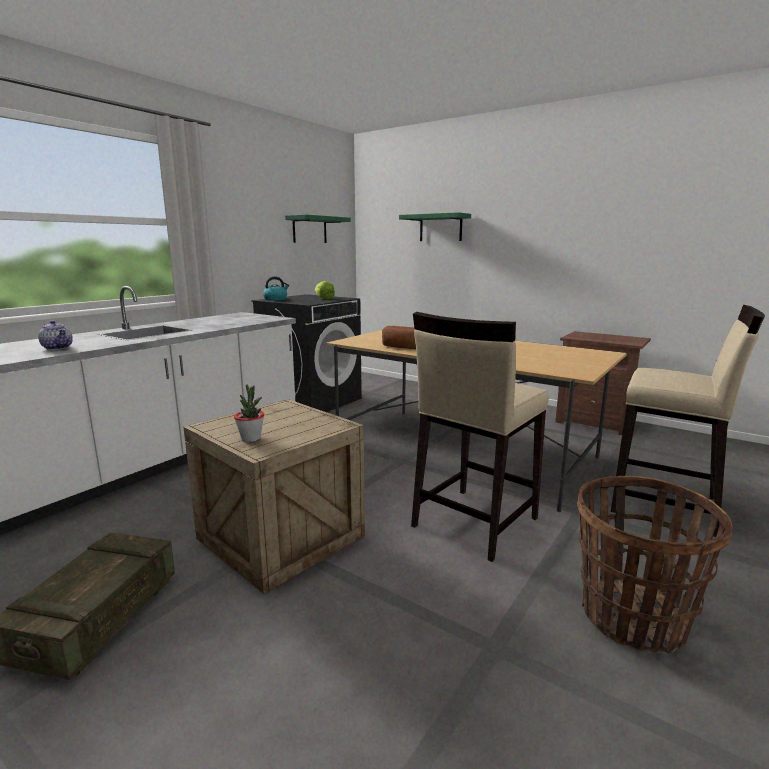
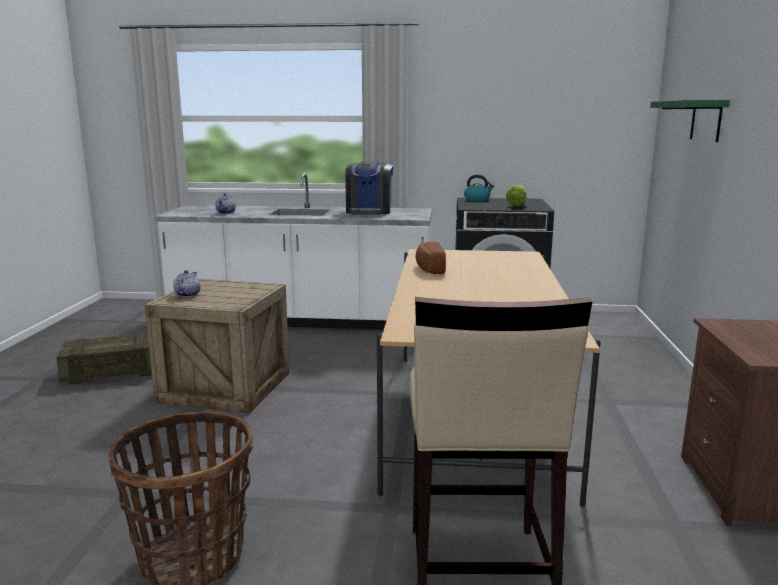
camera: 60 degrees right, 0 degrees up
potted plant [234,384,264,442] -> teapot [173,270,201,297]
green shelf [285,214,351,243] -> none
beige stool [411,312,549,562] -> none
none -> coffee machine [345,160,394,215]

